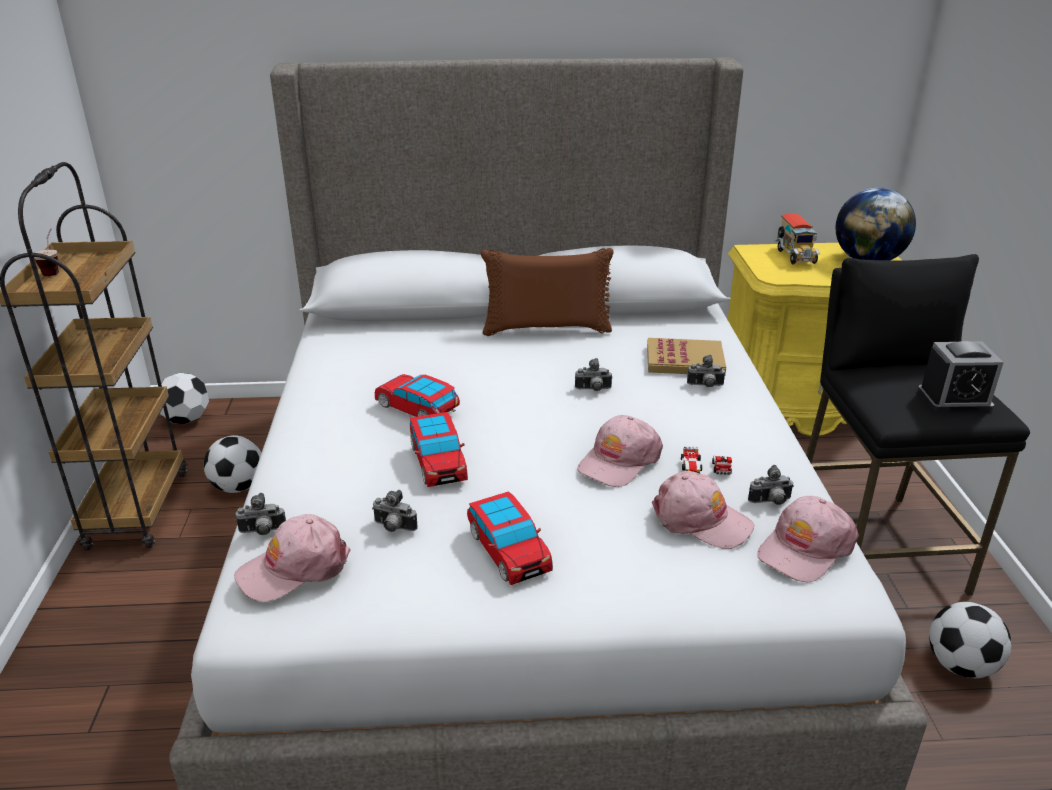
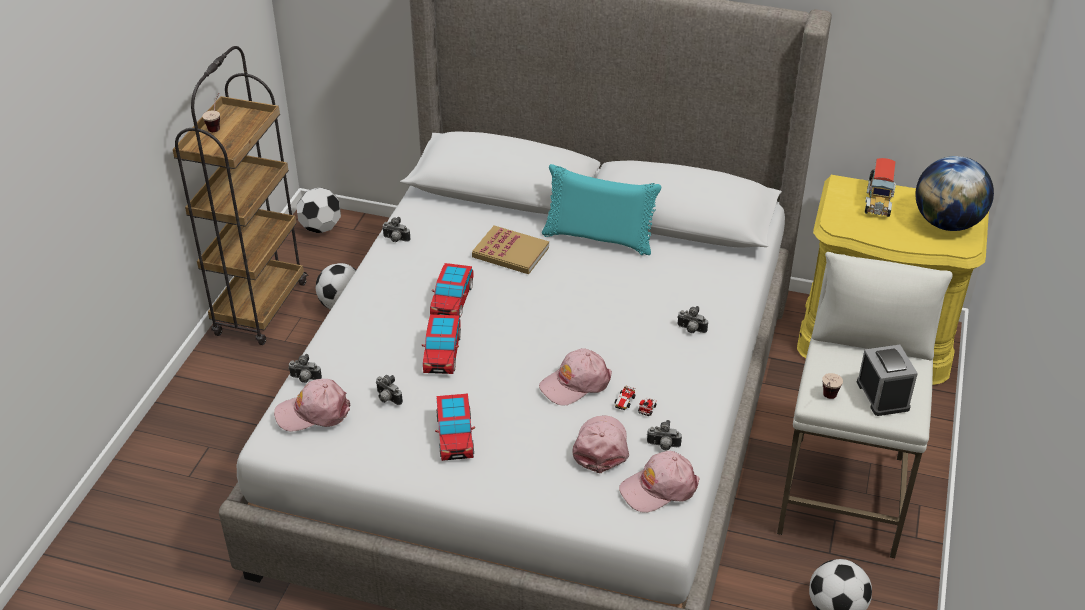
camera: 20 degrees right, 10 degrees up
toy car [375,374,460,417] -> toy car turned 135 degrees counterclockwise [430,263,474,318]
brown pillow [481,248,613,336] -> turquoise pillow [542,164,661,255]
camera [575,358,612,391] -> camera moved to [383,217,410,242]
book [647,338,726,374] -> book moved to [472,225,549,274]
pink cap [652,471,754,549] -> pink cap turned 135 degrees counterclockwise [572,415,629,473]
black stool [806,254,1030,595] -> white stool [777,252,953,558]
alarm clock [918,341,1004,411] -> alarm clock turned 120 degrees counterclockwise [857,345,918,416]
none -> cup [822,373,843,399]

